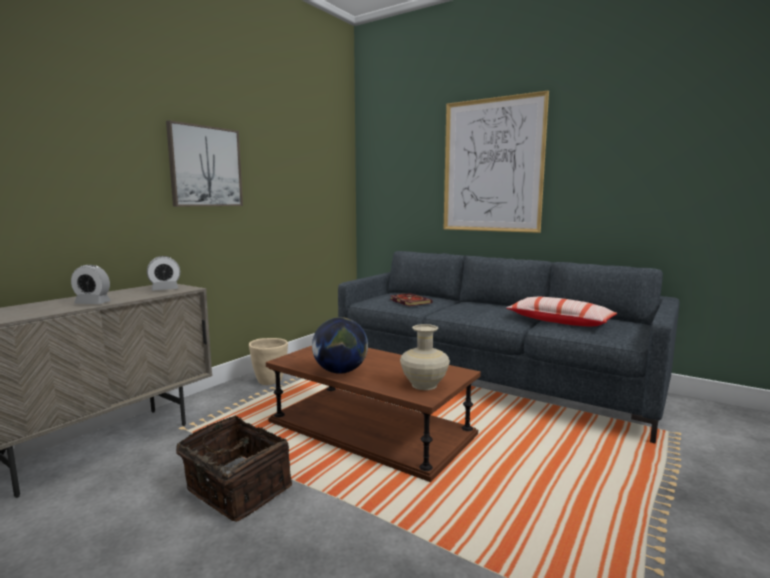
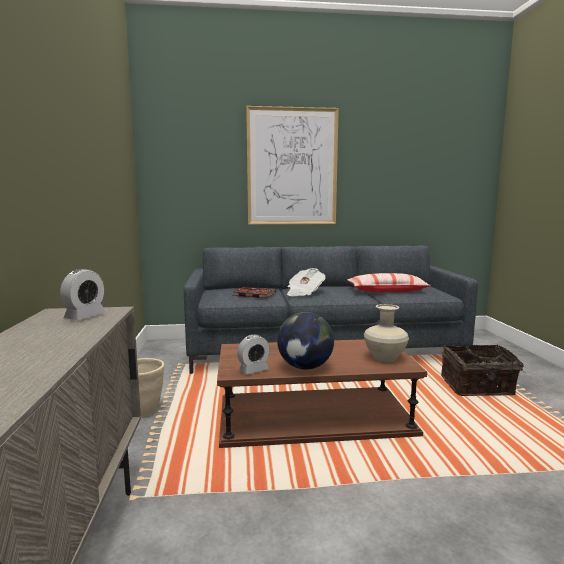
camera: 40 degrees left, 0 degrees up
alarm clock [71,265,111,304] -> alarm clock moved to [237,335,270,374]
picture [166,120,243,206] -> none
basket [176,415,292,522] -> basket moved to [441,344,526,396]
none -> newspaper [287,268,325,296]

